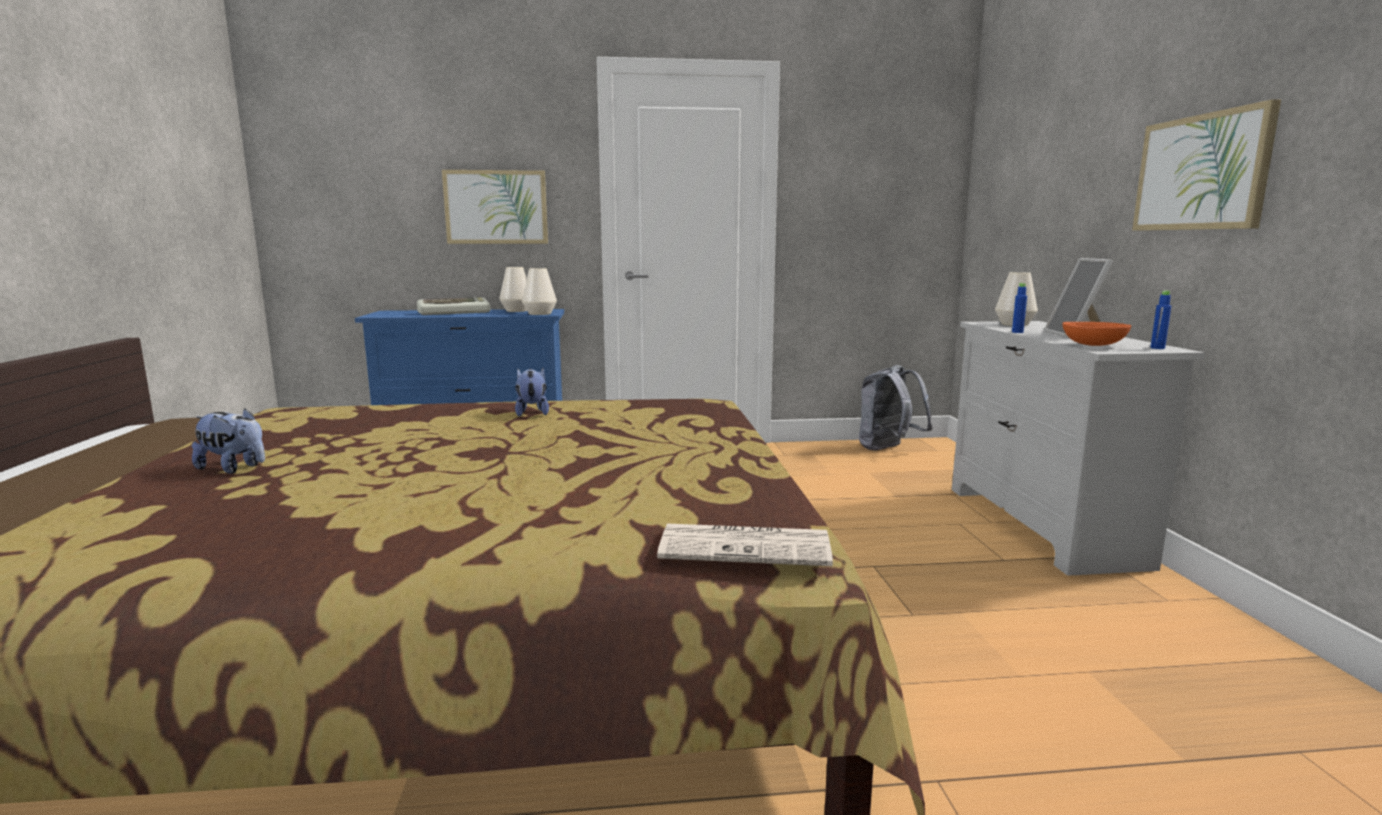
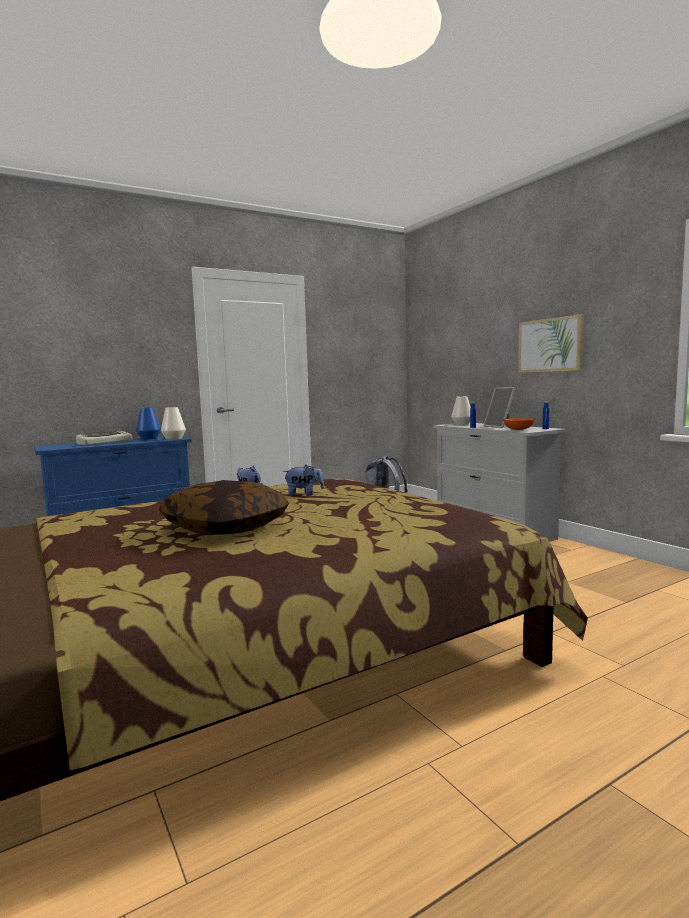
camera: 25 degrees left, 5 degrees down
plush toy [192,408,265,474] -> plush toy moved to [283,465,324,496]
picture [442,170,548,244] -> none
white vase [499,267,527,312] -> blue vase [136,408,161,440]
newspaper [657,524,833,566] -> none
none -> pillow [159,480,289,535]

